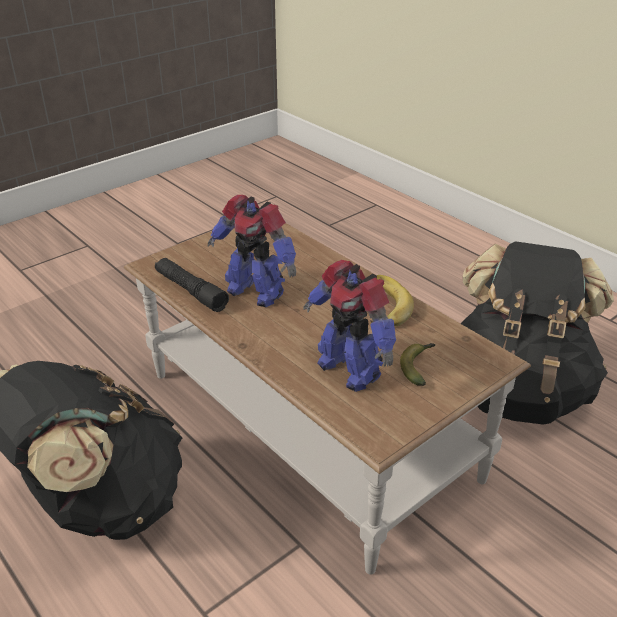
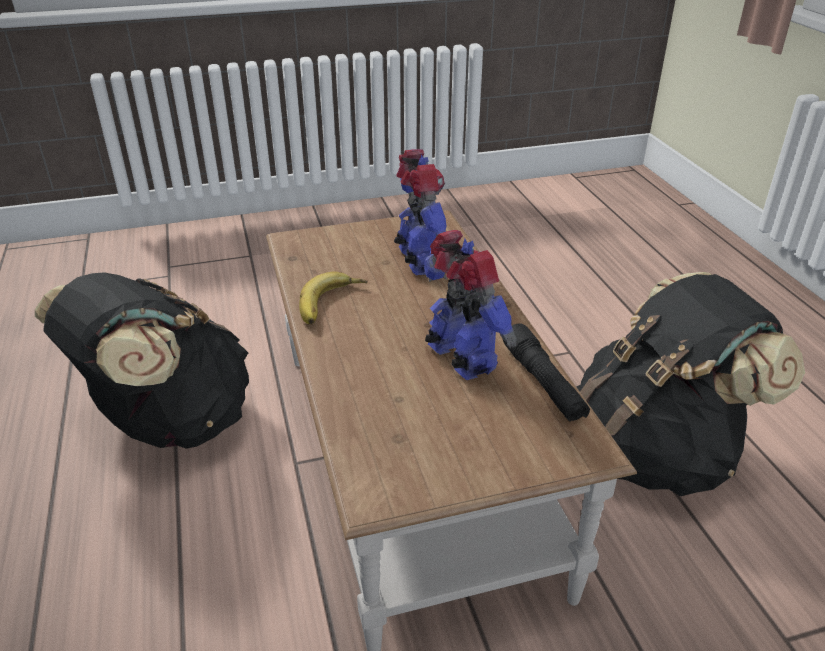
camera: 155 degrees left, 0 degrees up
banana [400,343,435,386] -> none

